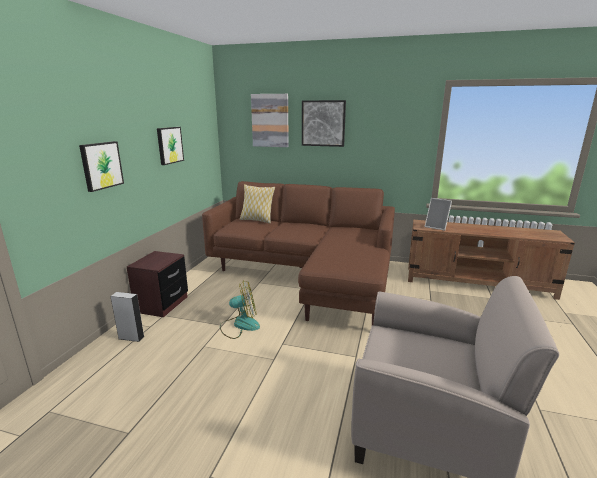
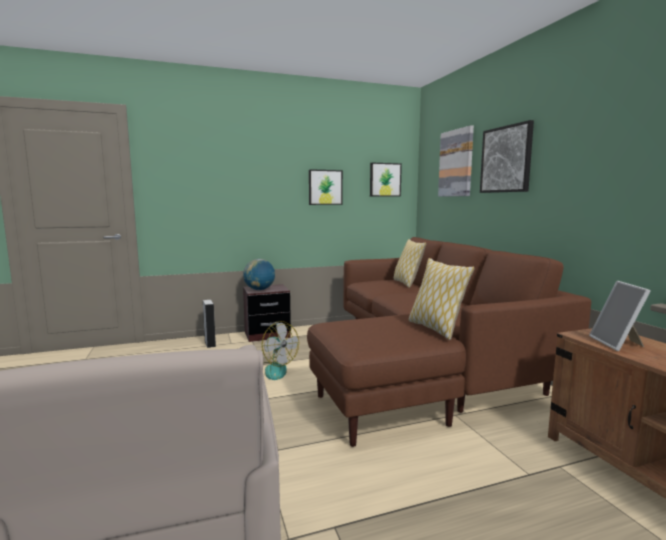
camera: 55 degrees right, 10 degrees down
picture [79,141,124,192] -> picture moved to [370,163,402,197]
none -> globe [243,259,275,290]
none -> pillow [408,258,475,340]

